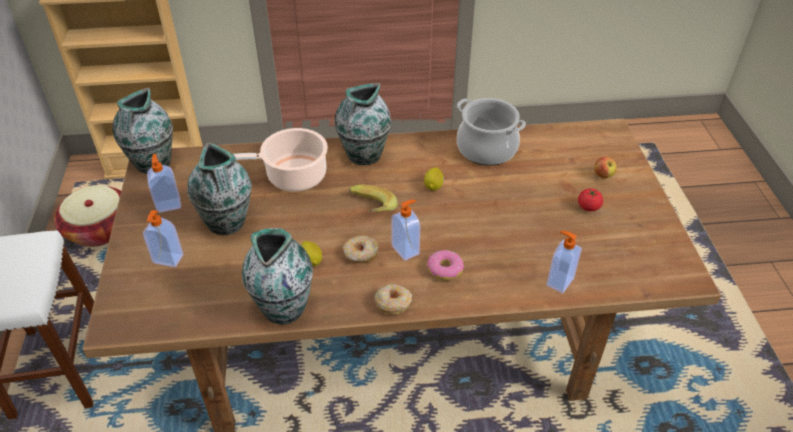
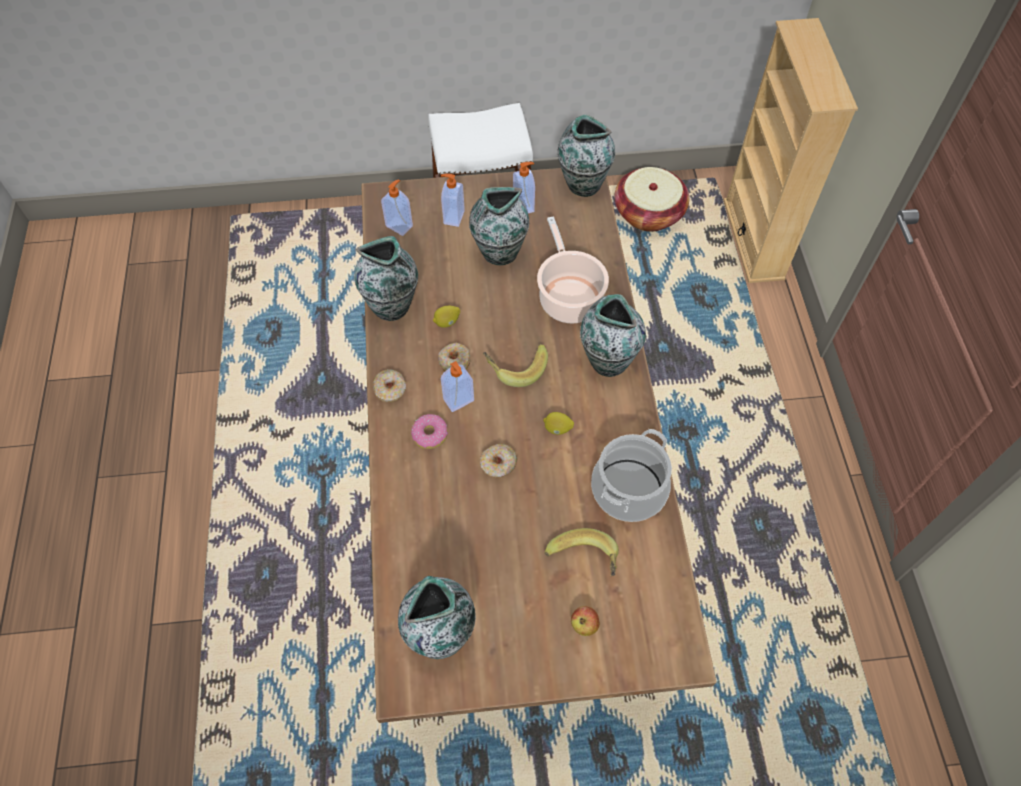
camera: 90 degrees right, 15 degrees up
soap dispenser [547,231,582,294] -> soap dispenser moved to [381,180,413,236]
tomato [578,188,603,212] -> none
none -> vase [398,576,476,659]
none -> donut [480,444,518,478]
none -> banana [545,528,619,576]

